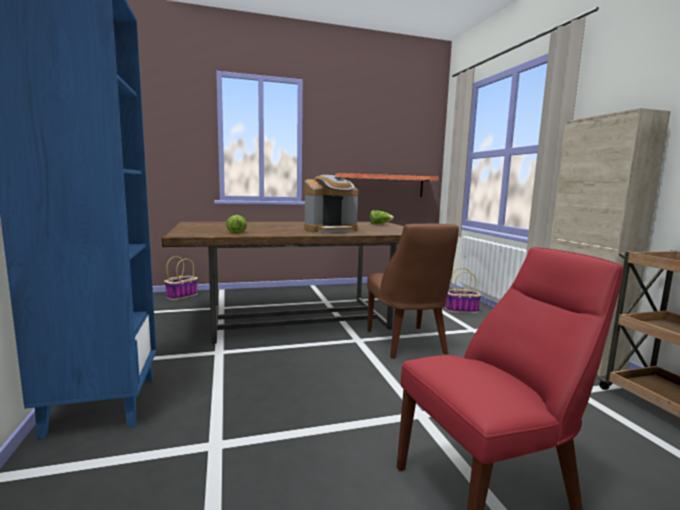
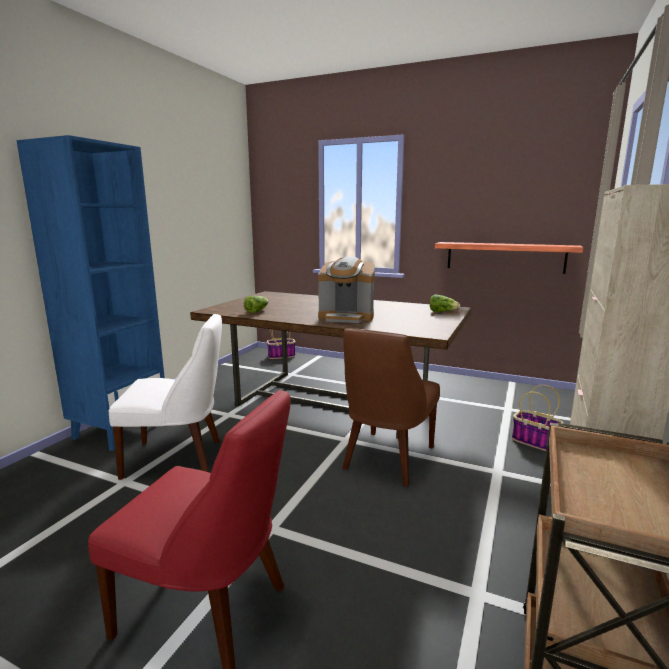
camera: 40 degrees right, 5 degrees up
none -> white chair [108,314,222,480]

